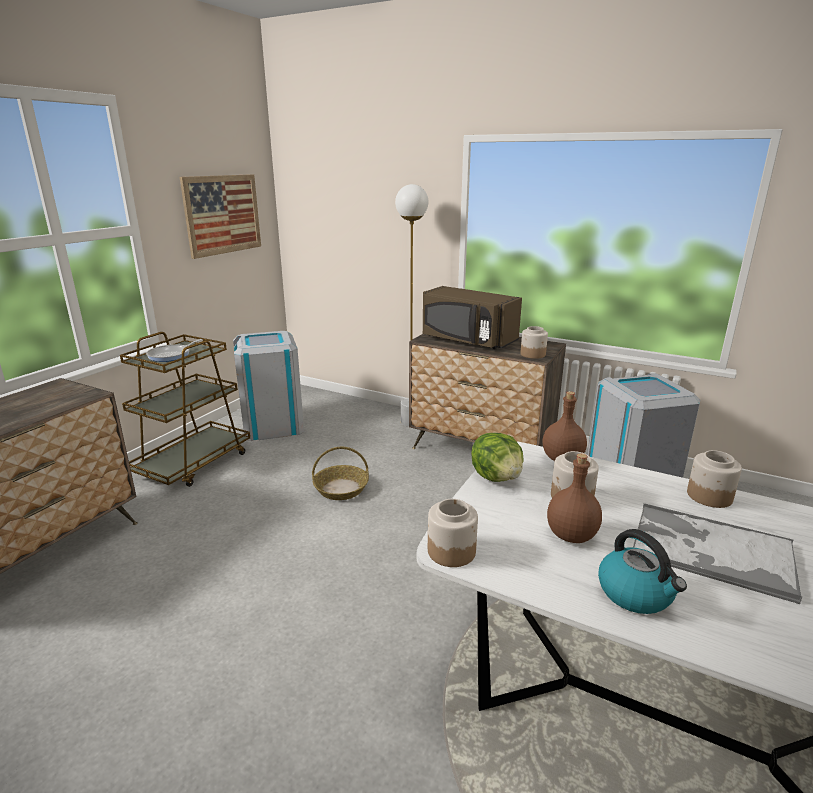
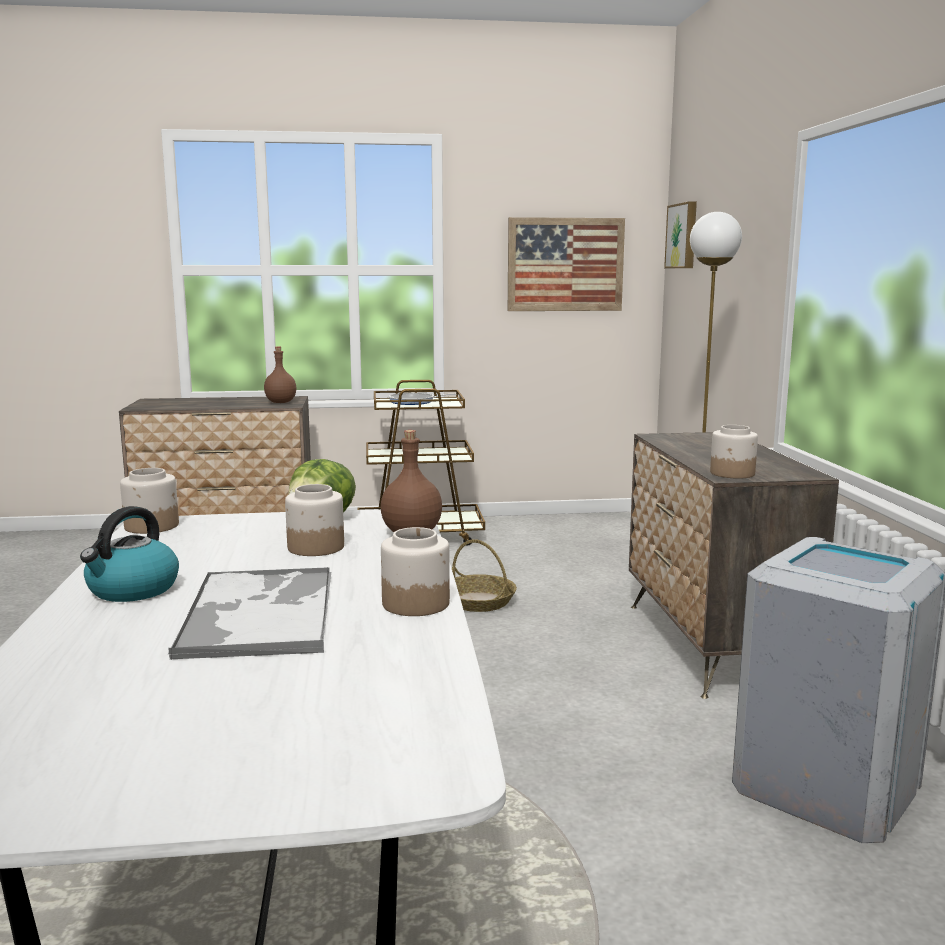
camera: 55 degrees right, 10 degrees down
grey trash can [233,331,304,441] -> none
brown microwave [423,286,522,349] -> none
brown bottle [547,453,602,543] -> brown bottle moved to [264,347,297,403]
none -> picture [664,201,697,268]

